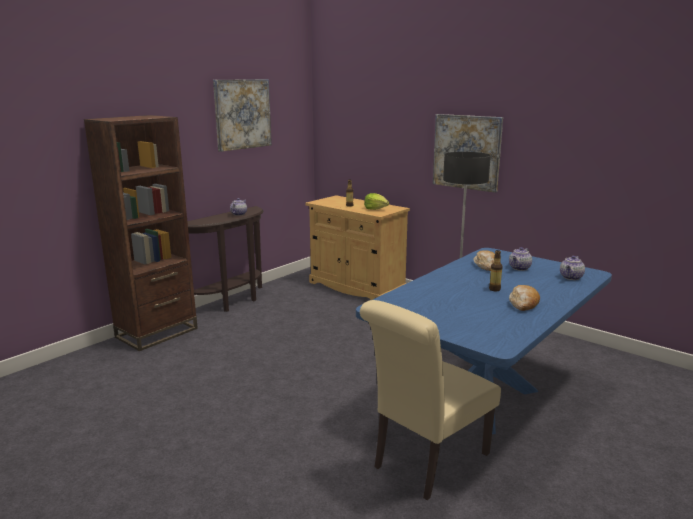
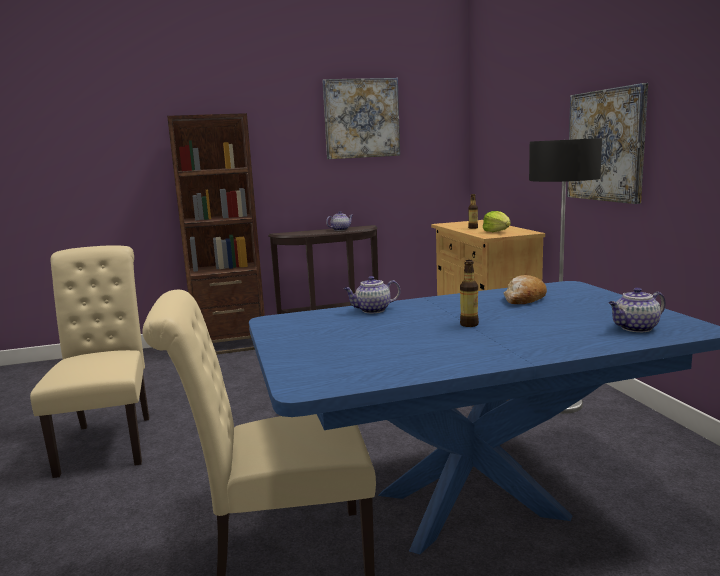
camera: 35 degrees right, 5 degrees down
teapot [509,247,532,271] -> teapot moved to [343,276,401,314]
bread [509,285,540,311] -> none
none -> beige chair [30,245,149,478]

